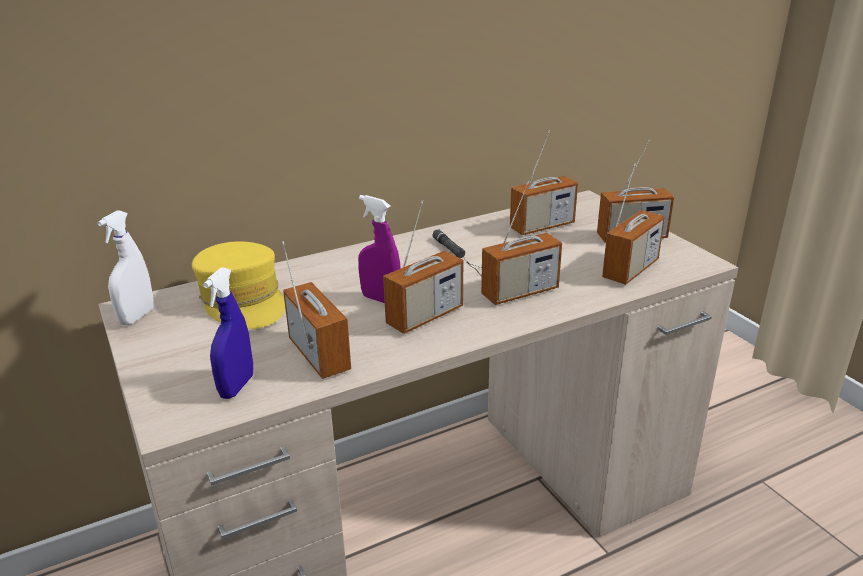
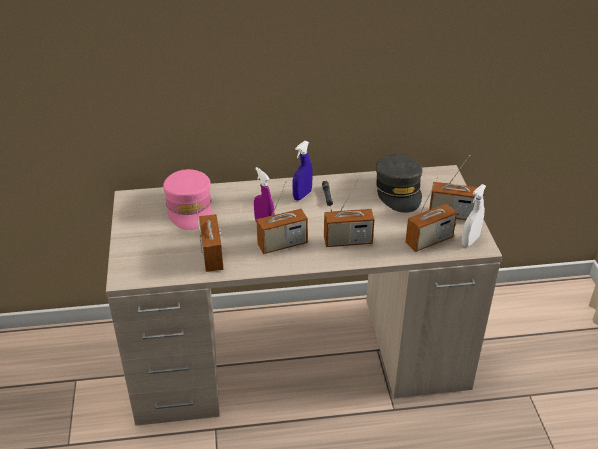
camera: 20 degrees right, 10 degrees up
white spray bottle [97,210,154,325] -> white spray bottle moved to [462,184,486,247]
yellow cap [192,241,285,329] -> pink cap [163,169,212,230]
blue spray bottle [203,267,253,399] -> blue spray bottle moved to [292,141,313,201]
radio [510,131,578,235] -> grey cap [375,154,423,213]

